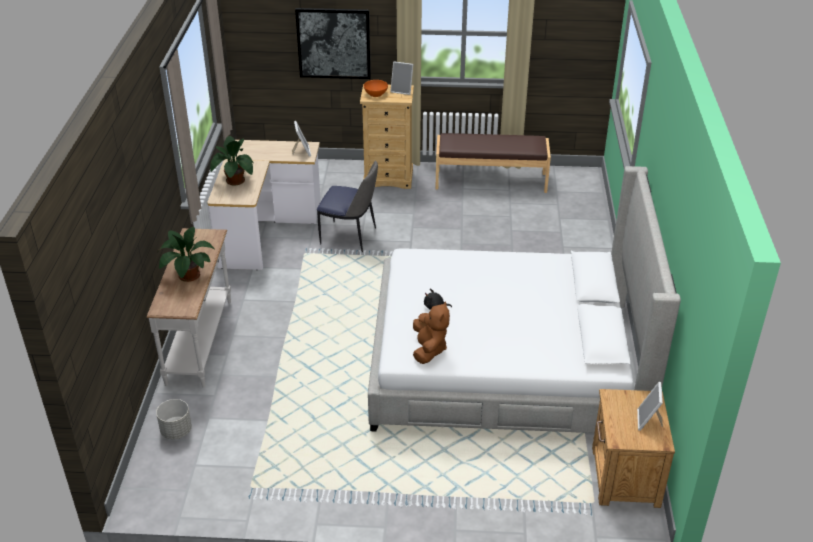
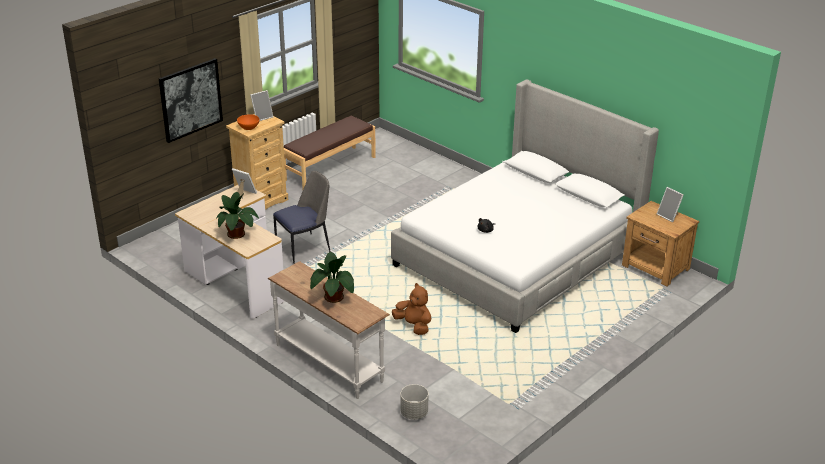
camera: 50 degrees left, 5 degrees down
brown plush toy [413,302,450,364] -> brown plush toy moved to [392,283,431,335]

